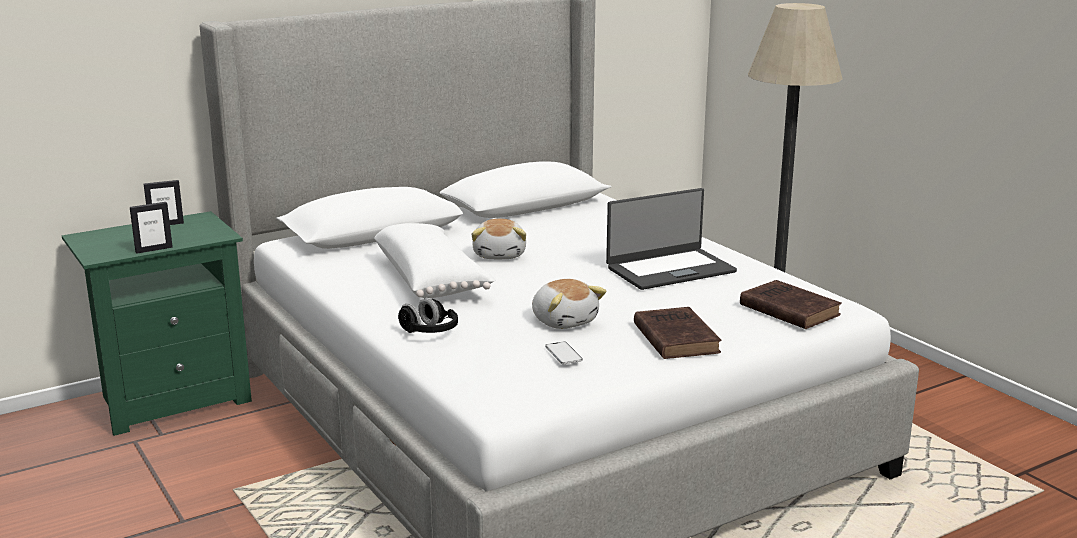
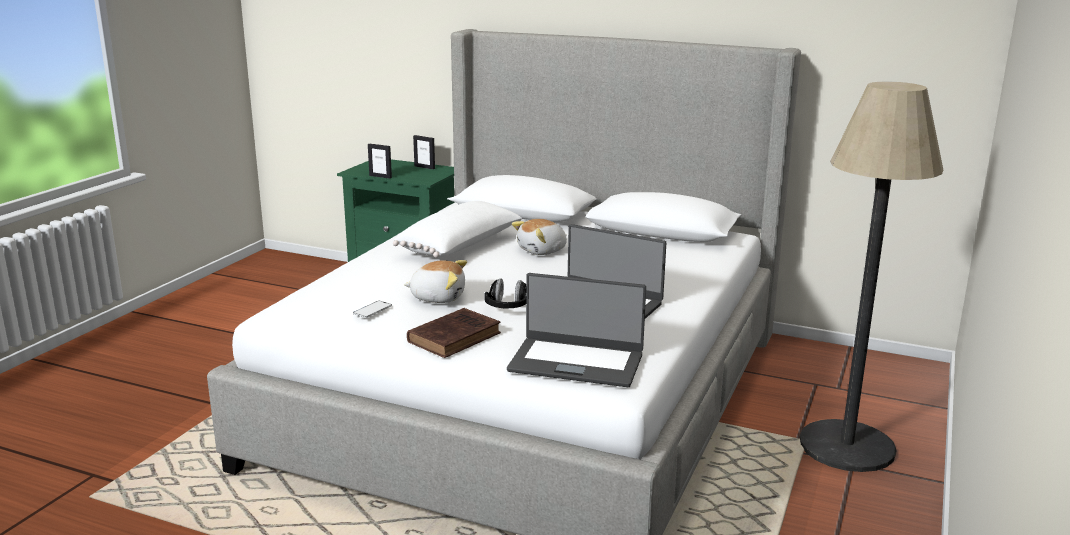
camera: 55 degrees right, 0 degrees up
black headphones [398,298,458,333] -> black headphones moved to [484,278,526,308]
plush toy [532,279,606,329] -> plush toy turned 105 degrees counterclockwise [404,260,467,303]
brown book [740,280,842,329] -> laptop [507,273,646,387]

